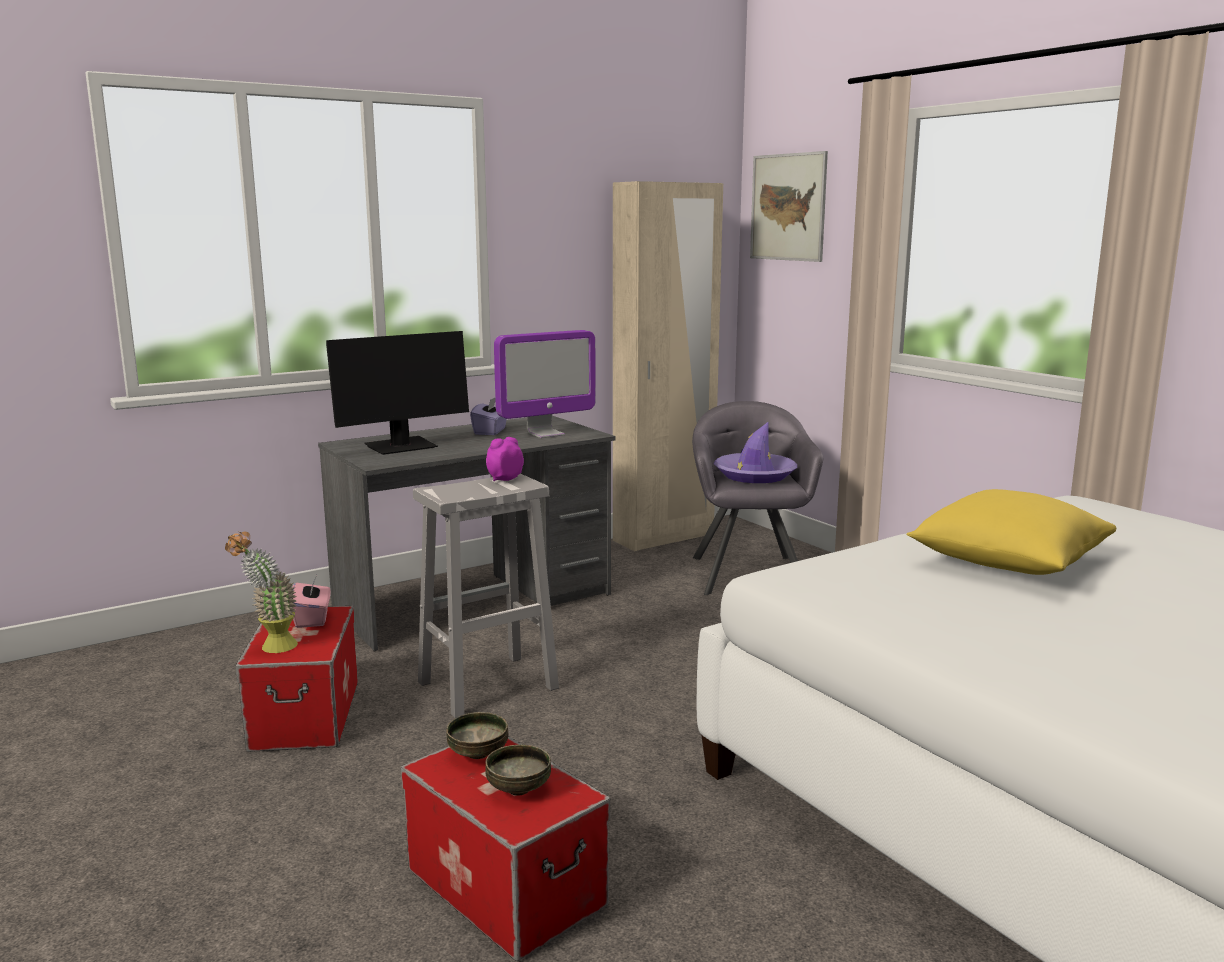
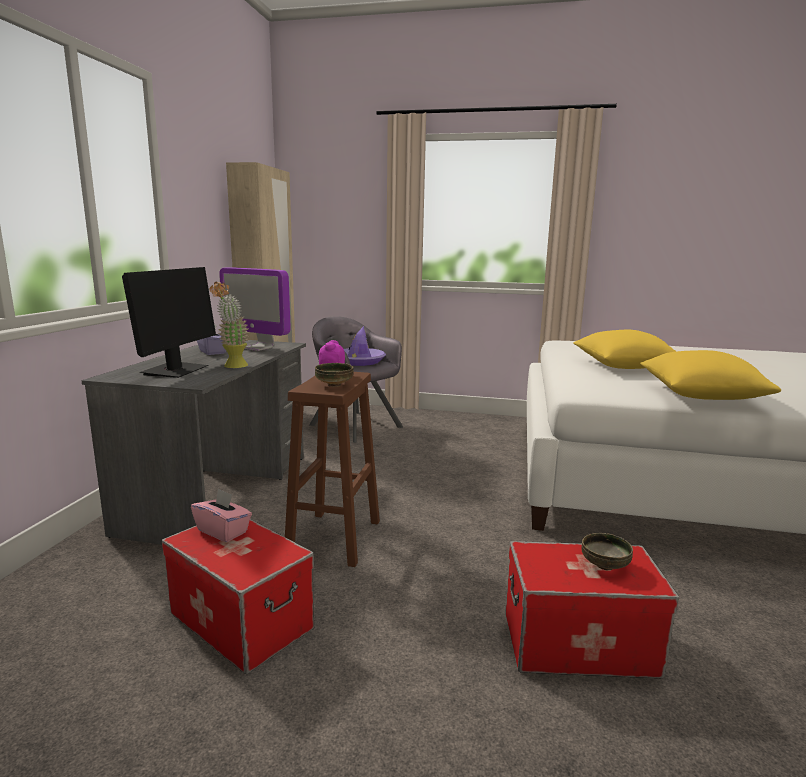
camera: 45 degrees left, 0 degrees up
potted plant [225,531,298,653] -> potted plant moved to [209,282,250,368]
white stool [413,474,559,718] -> brown stool [285,372,380,567]
bowl [446,712,508,759] -> bowl moved to [315,363,354,387]
monitor [494,330,596,438] -> monitor turned 105 degrees clockwise [219,267,290,351]
picture [750,151,828,262] -> none
none -> yellow pillow [640,350,781,400]

